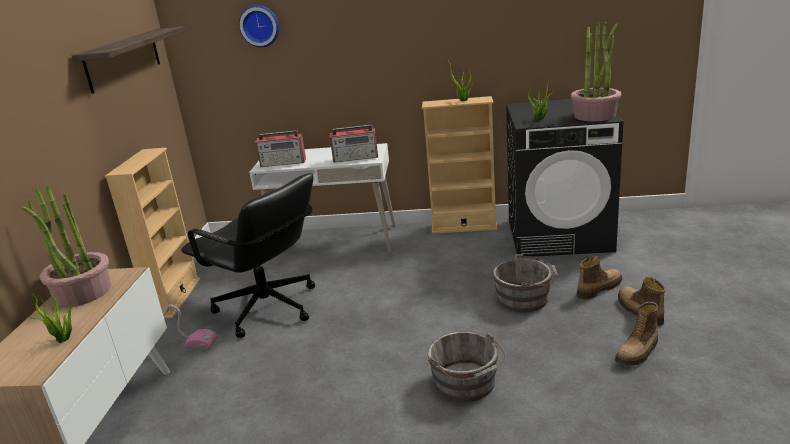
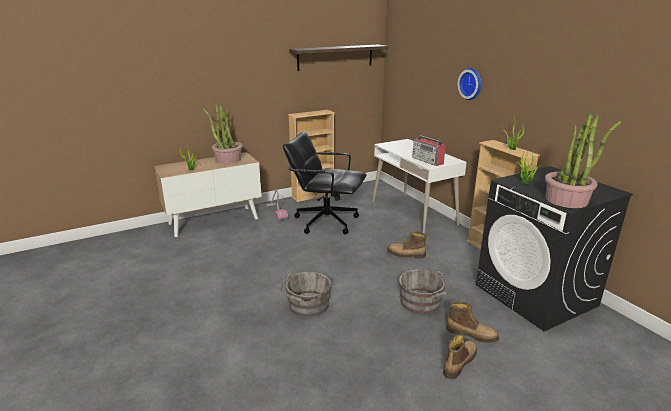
camera: 55 degrees right, 0 degrees up
black office chair [181,173,315,338] -> black office chair turned 105 degrees clockwise [283,131,366,234]
wall clock [239,5,279,47] -> wall clock moved to [458,68,481,100]
radio [255,130,306,167] -> none
boot [615,302,658,366] -> boot moved to [387,231,427,259]

